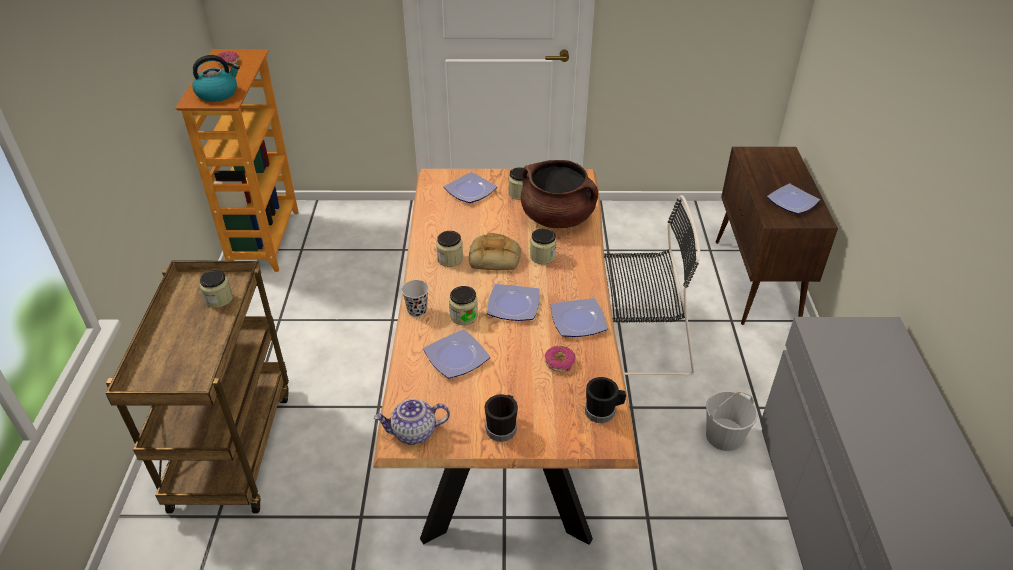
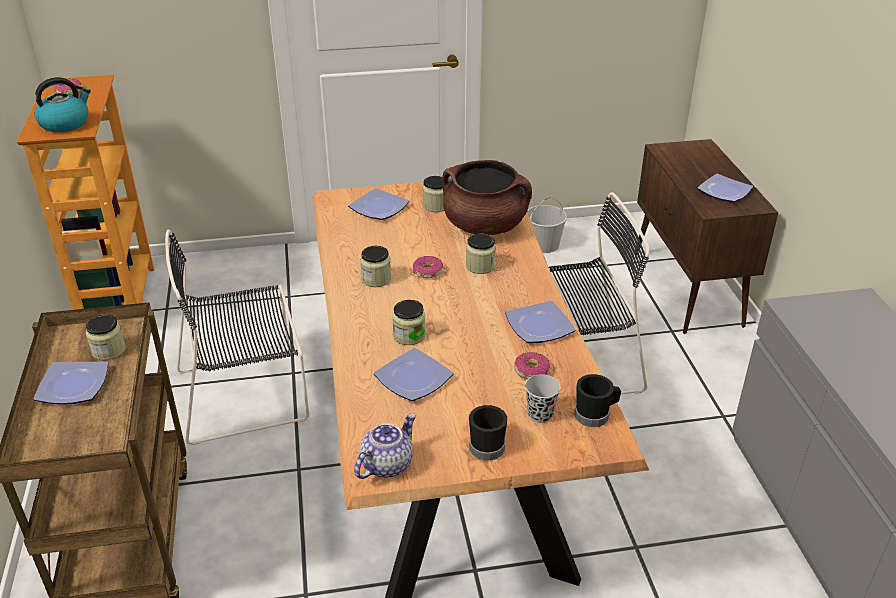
camera: 10 degrees left, 5 degrees down
teapot [374,398,450,445] -> teapot turned 150 degrees clockwise [354,414,416,479]
black cup [402,280,429,317] -> black cup moved to [525,374,561,423]
bread [469,233,521,270] -> donut [413,256,443,278]
plate [487,284,540,321] -> plate moved to [33,362,109,404]
white bucket [706,391,758,451] -> white bucket moved to [527,197,567,253]
none -> black chair [165,230,310,445]

